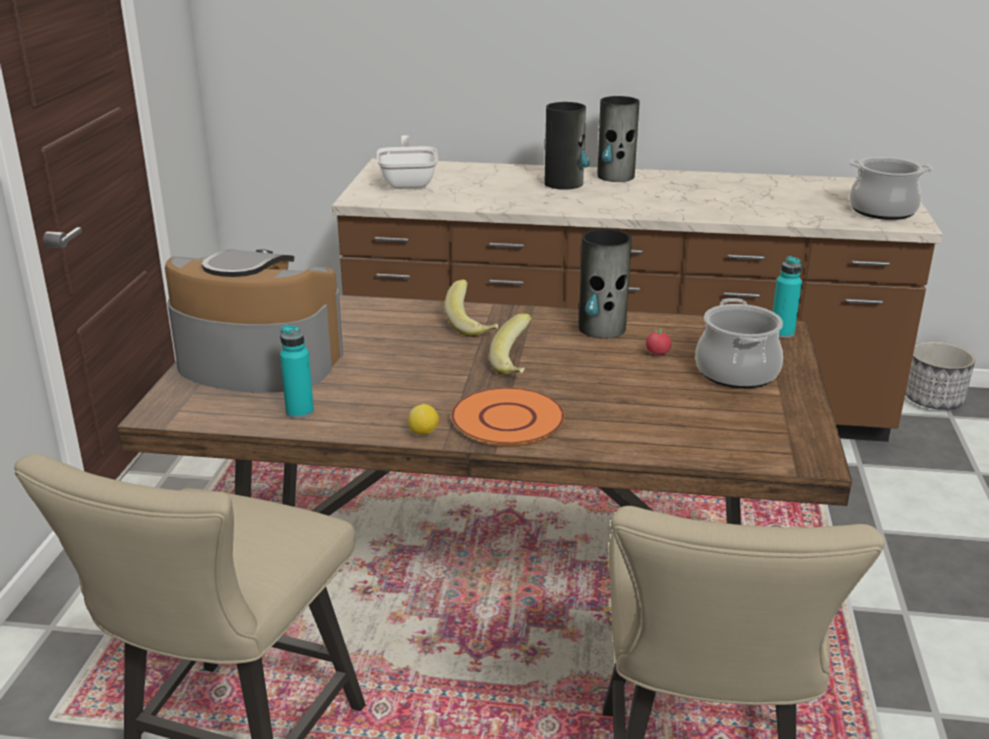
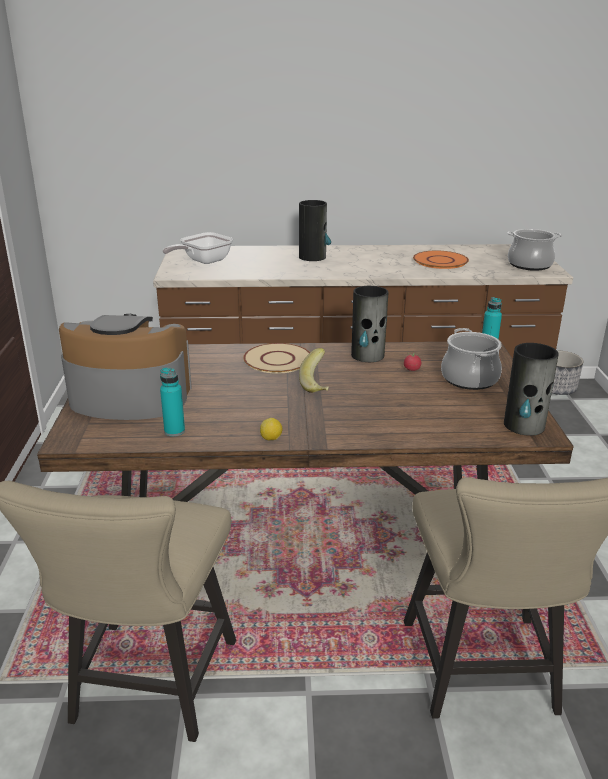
camera: 10 degrees left, 0 degrees up
frying pan [377,135,438,189] -> frying pan turned 120 degrees counterclockwise [163,232,233,264]
banana [445,279,498,337] -> beige plate [243,343,310,374]
orange plate [451,388,565,446] -> orange plate moved to [413,251,469,269]
vase [597,96,640,182] -> vase moved to [504,343,558,436]

